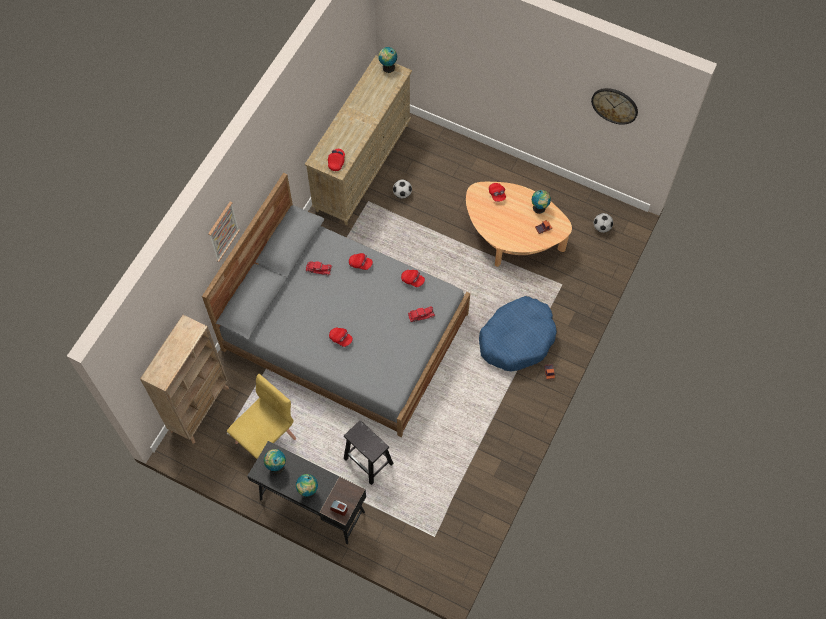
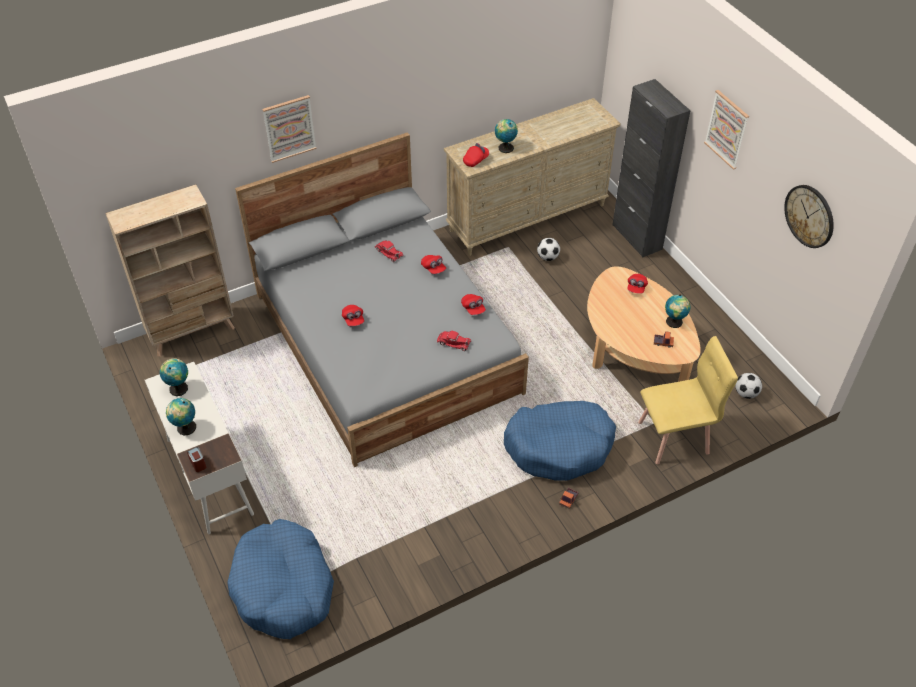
camera: 35 degrees right, 15 degrees down
yellow chair [227,374,296,459] -> yellow chair moved to [638,336,738,464]
black desk [247,441,366,544] -> white desk [145,362,254,534]
black stool [344,420,393,485] -> none
globe [378,47,397,73] -> globe moved to [495,119,518,153]
none -> blue dog bed [227,519,334,639]
none -> black cabinet [612,79,690,258]
none -> picture [704,90,749,170]

